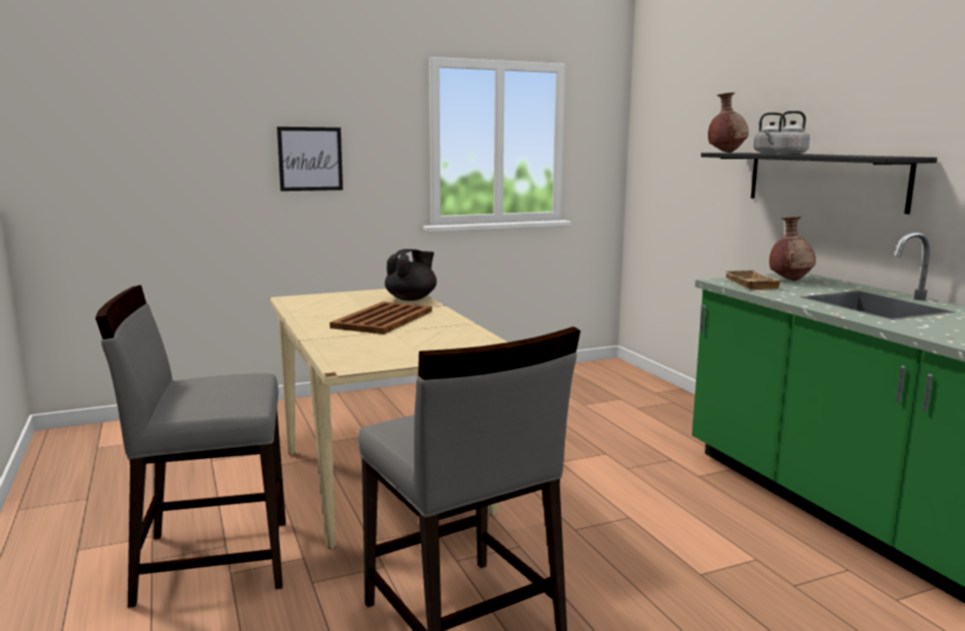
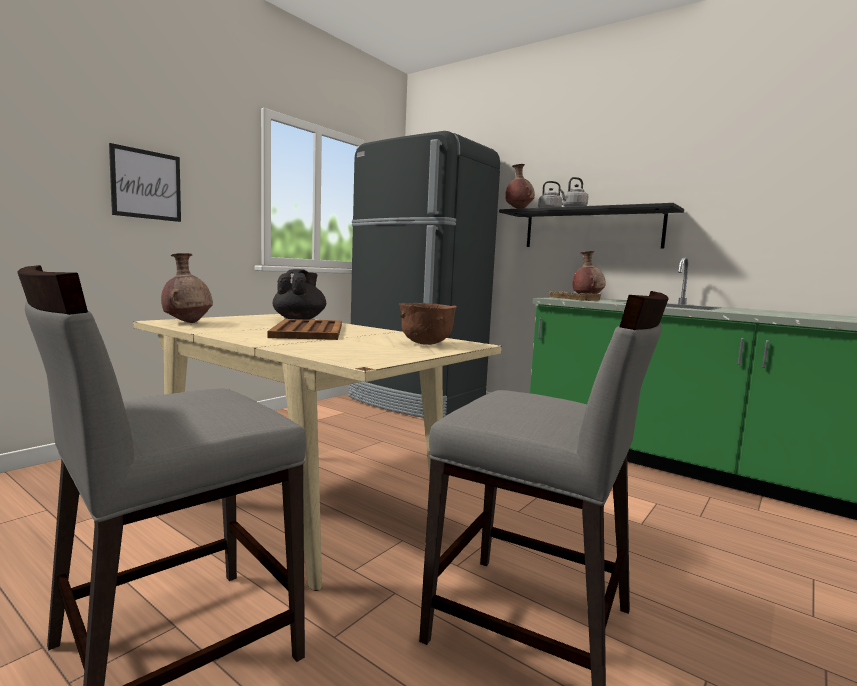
camera: 30 degrees left, 5 degrees down
none -> brown vase [161,253,213,323]
none -> black fridge [348,131,500,418]
none -> brown bowl [399,303,457,345]

